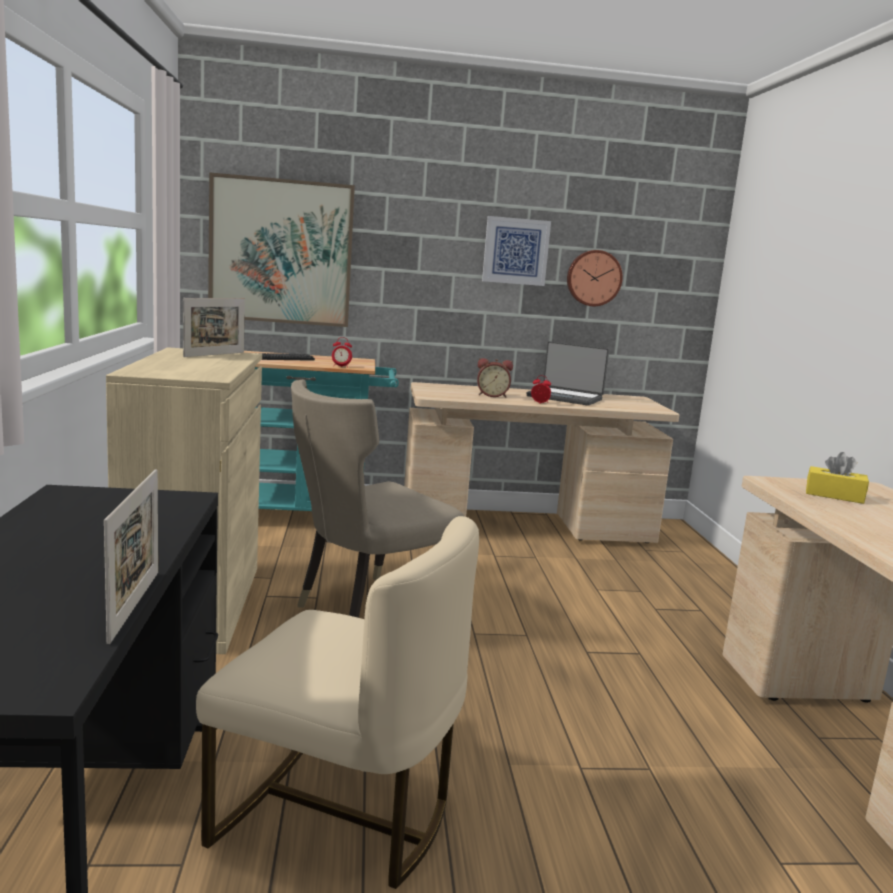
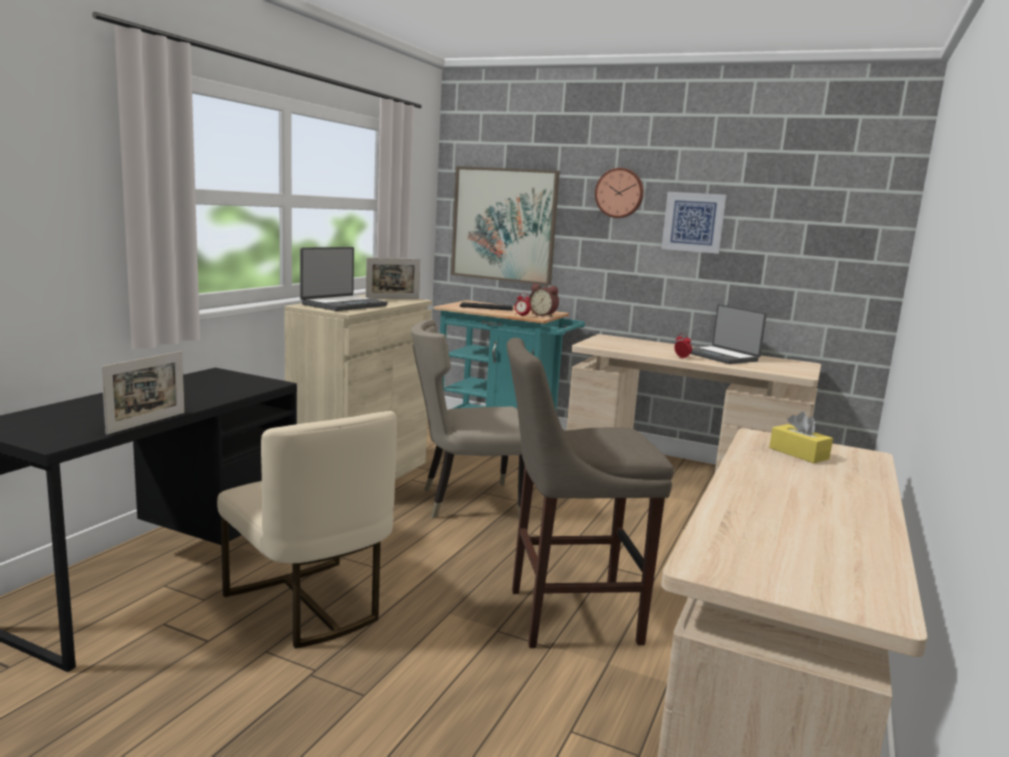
camera: 30 degrees right, 0 degrees up
alarm clock [477,358,513,397] -> alarm clock moved to [529,283,559,317]
wall clock [567,250,623,306] -> wall clock moved to [595,168,644,218]
none -> laptop [300,247,387,311]
none -> beige stool [507,338,674,648]

